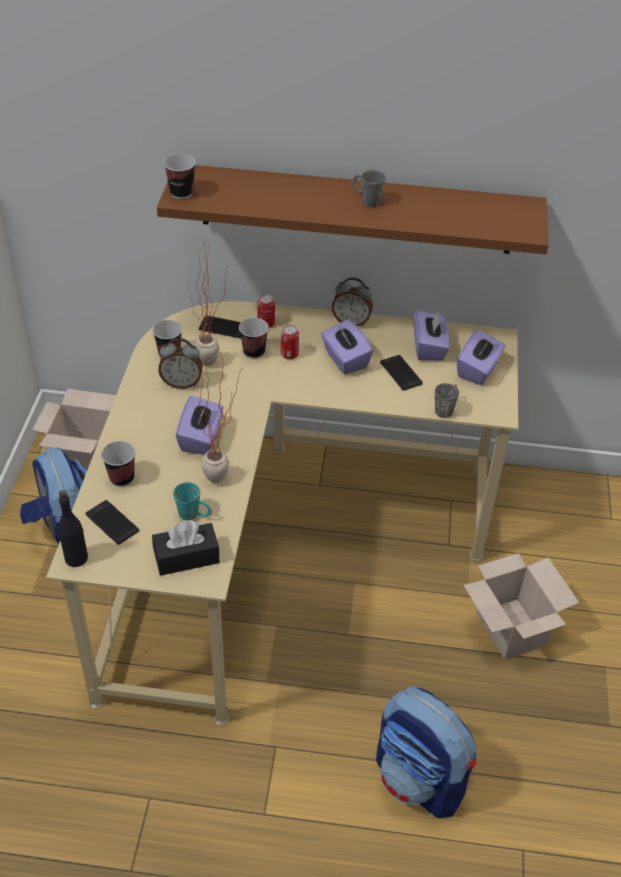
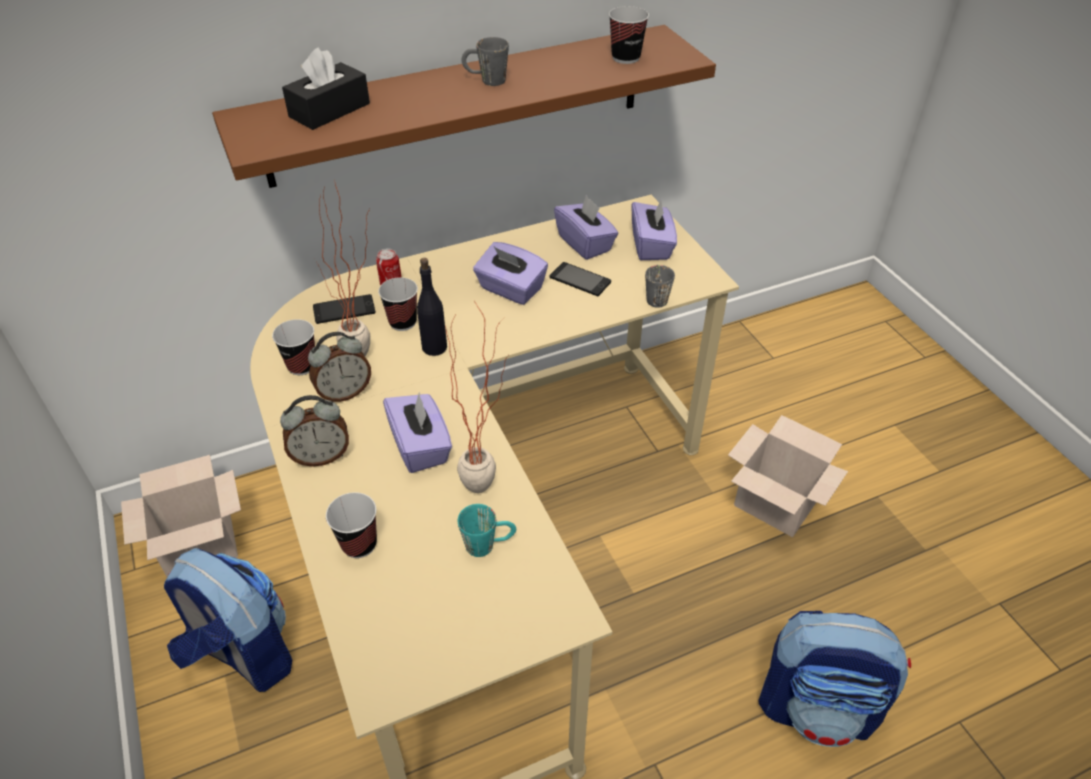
camera: 30 degrees left, 0 degrees up
black bottle [58,490,88,567] -> black bottle moved to [417,258,447,356]
phone [85,500,139,545] -> none
black tissue box [152,521,220,576] -> black tissue box moved to [282,47,370,130]
cup [163,154,196,199] -> cup moved to [609,6,649,64]
can [281,325,299,359] -> none
alarm clock [332,277,373,326] -> alarm clock moved to [280,395,349,467]

